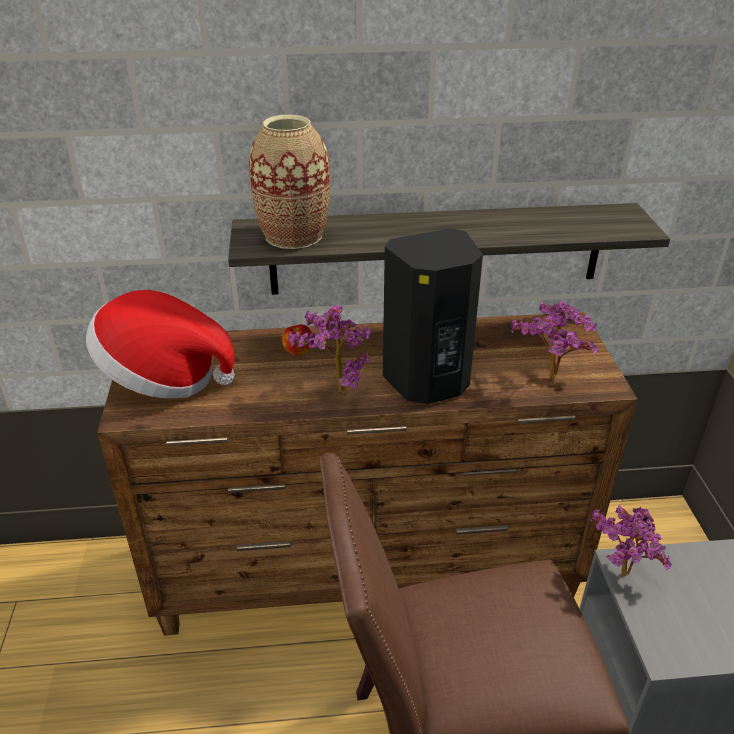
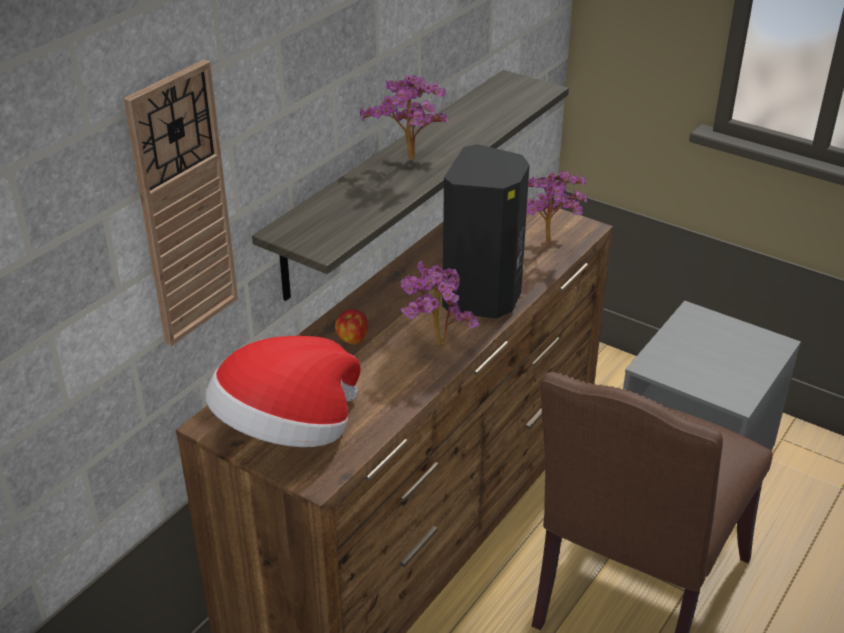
camera: 50 degrees left, 0 degrees up
vase [249,115,330,249] -> none
potted plant [590,504,672,577] -> potted plant moved to [359,74,449,160]
none -> wall clock [123,60,238,346]

